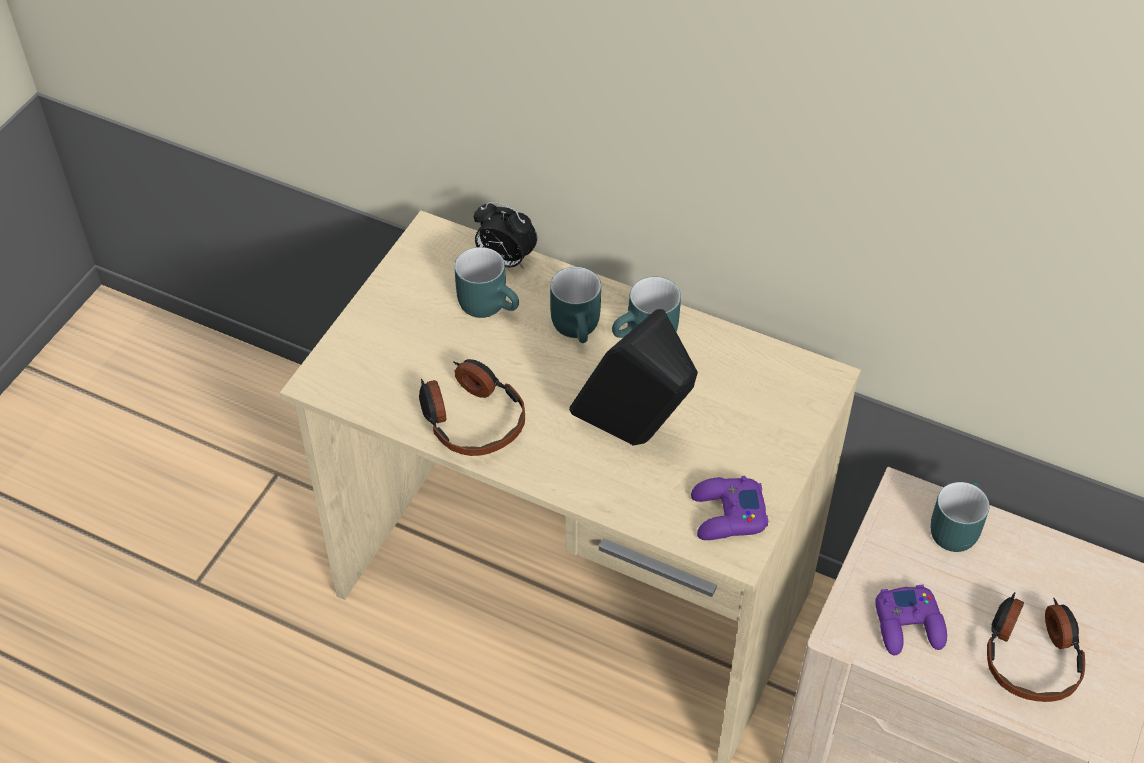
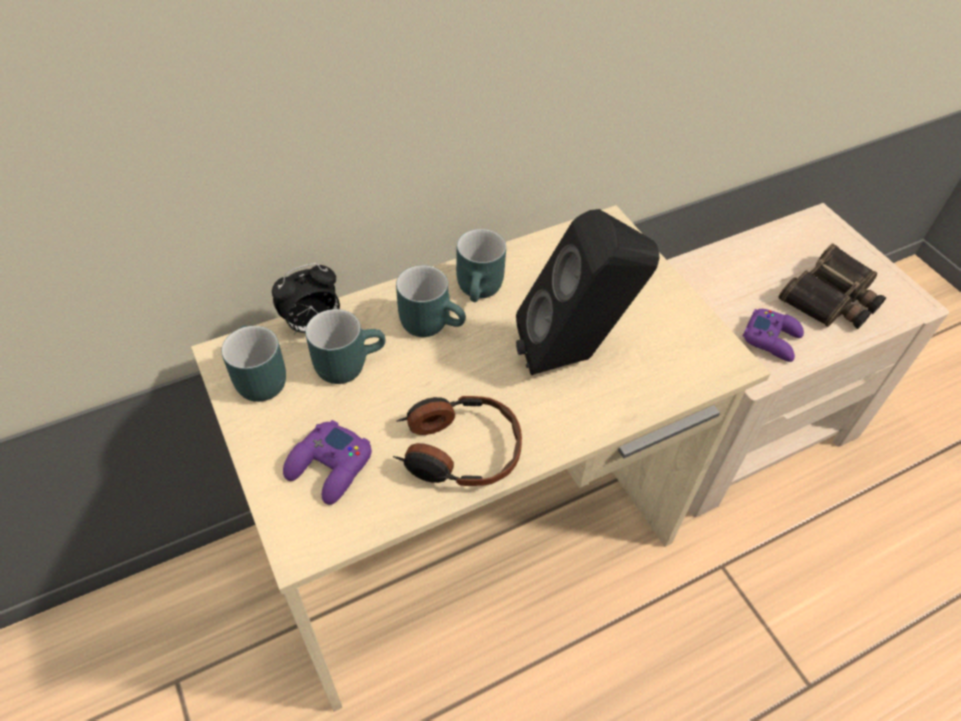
camera: 55 degrees left, 0 degrees up
purple game controller [691,476,768,540] -> purple game controller moved to [283,420,372,505]
turquoise mug [930,481,990,552] -> turquoise mug moved to [221,326,286,402]
headphones [987,592,1085,702] -> binoculars [778,243,886,329]

